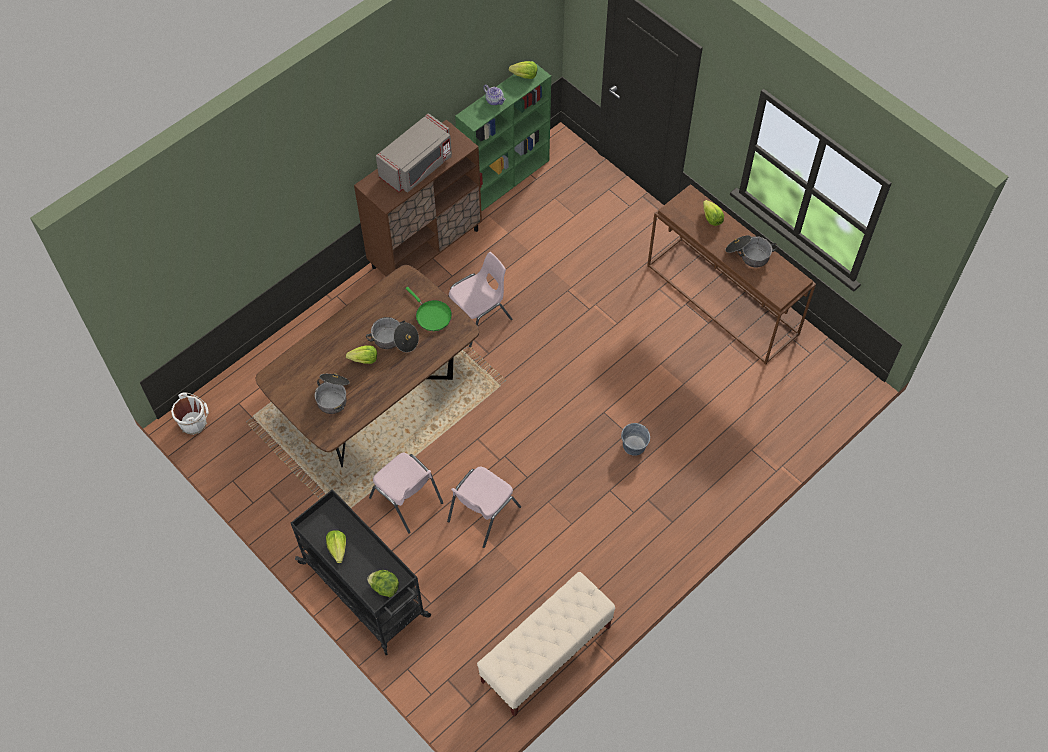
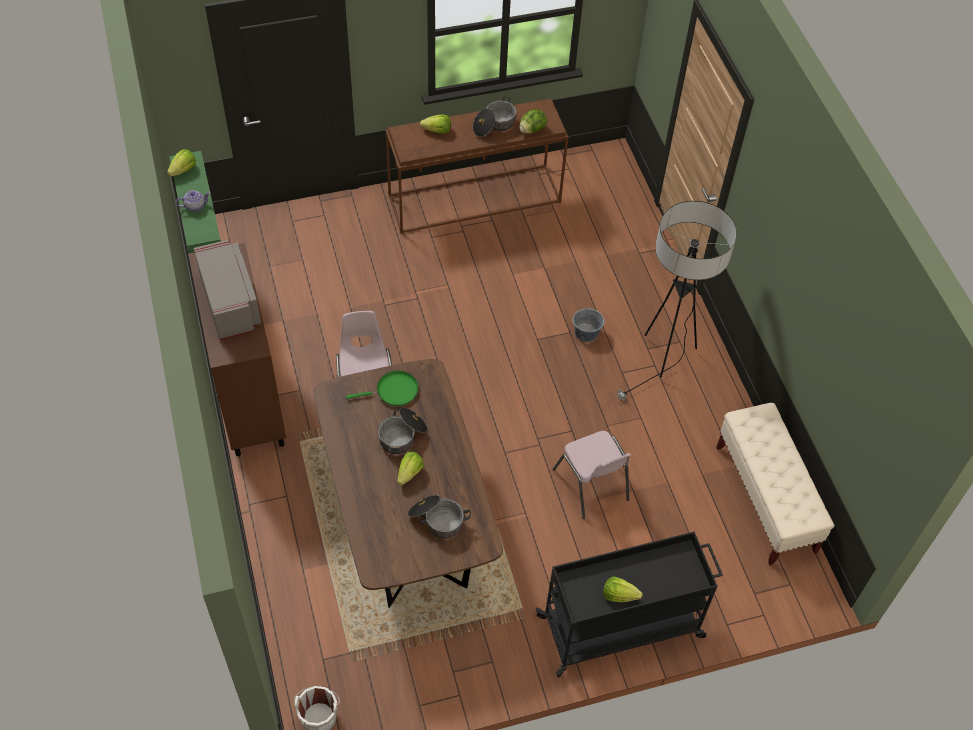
camera: 65 degrees left, 5 degrees down
lettuce [367,570,399,597] -> lettuce moved to [520,109,547,133]
pink chair [369,453,443,534] -> none
none -> floor lamp [617,201,737,402]

